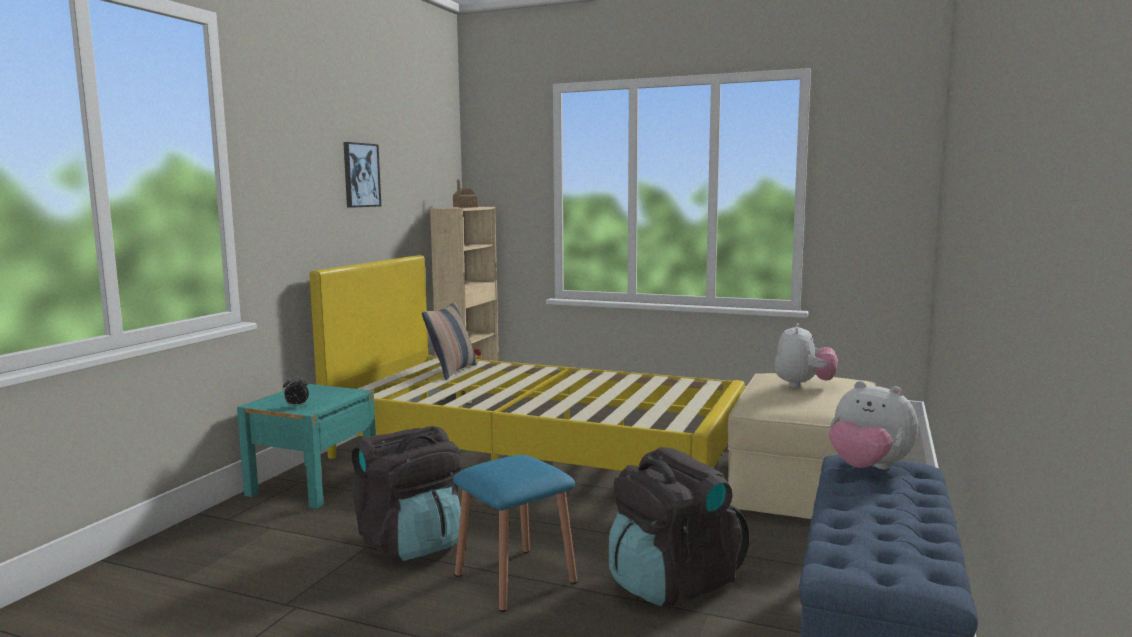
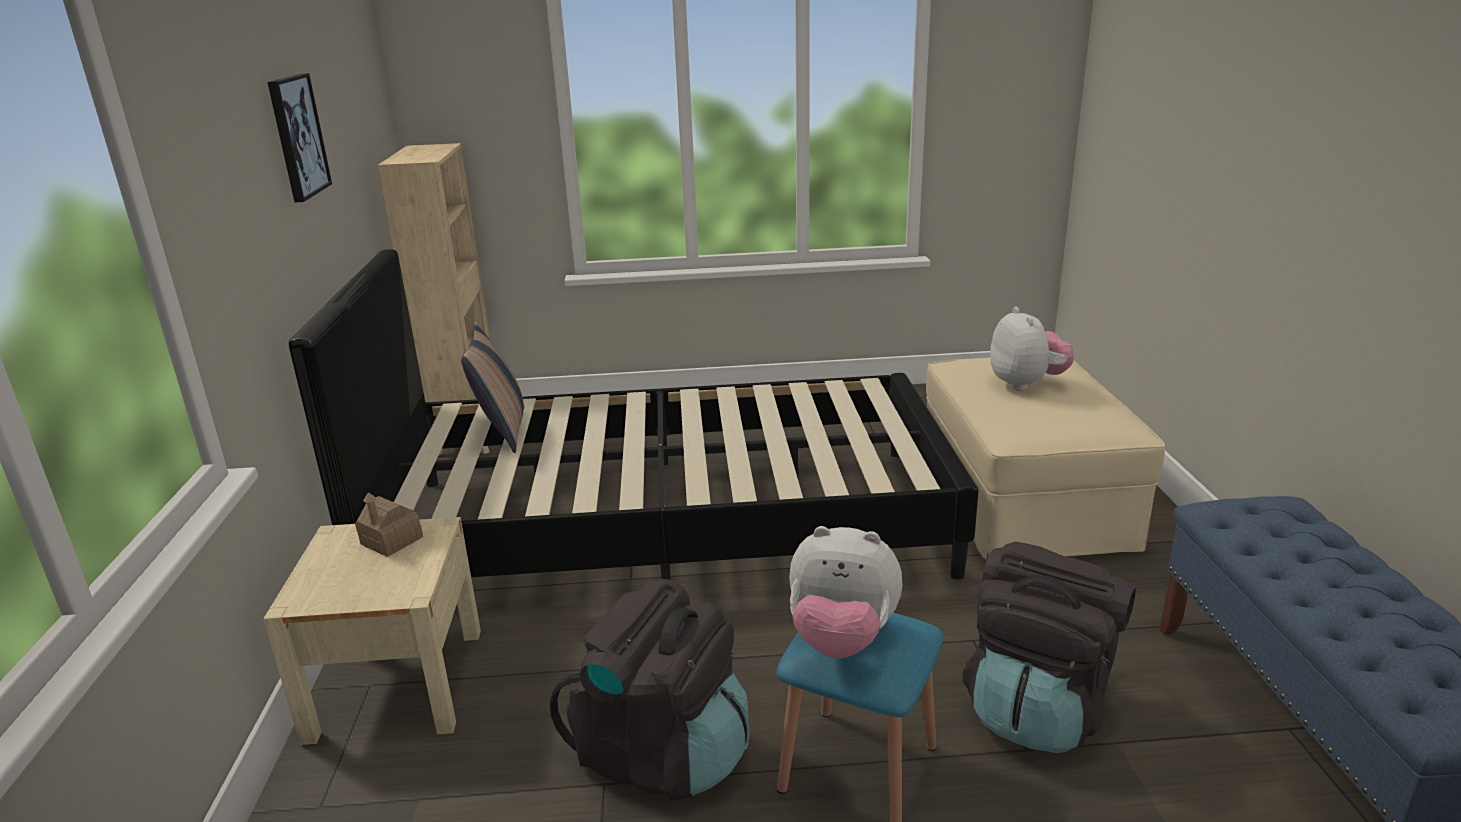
camera: 25 degrees left, 15 degrees up
turquoise nightstand [237,384,376,509] -> beige nightstand [263,517,481,745]
alarm clock [283,376,309,406] -> none
yellow bed [309,255,745,471] -> black bed [289,249,979,580]
toy house [453,178,478,207] -> toy house moved to [355,492,423,557]
plush toy [829,381,918,470] -> plush toy moved to [789,526,902,658]

